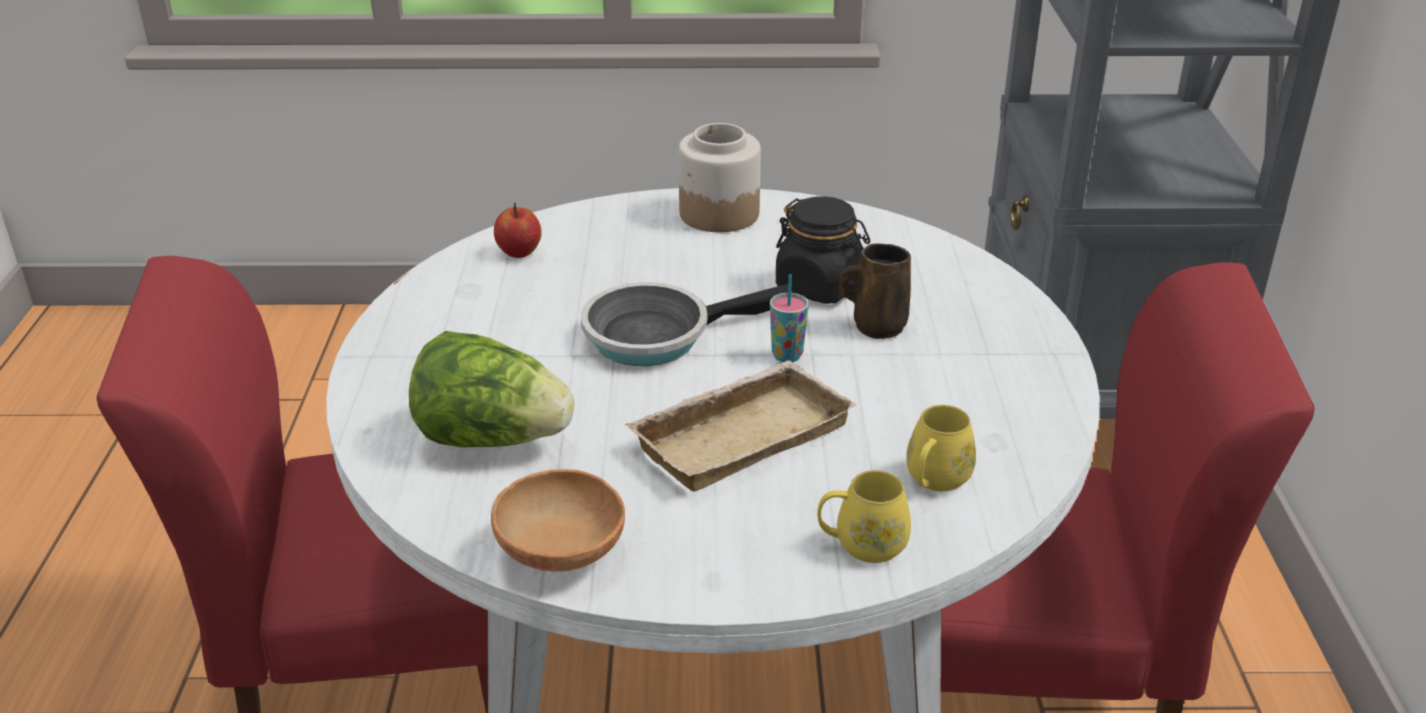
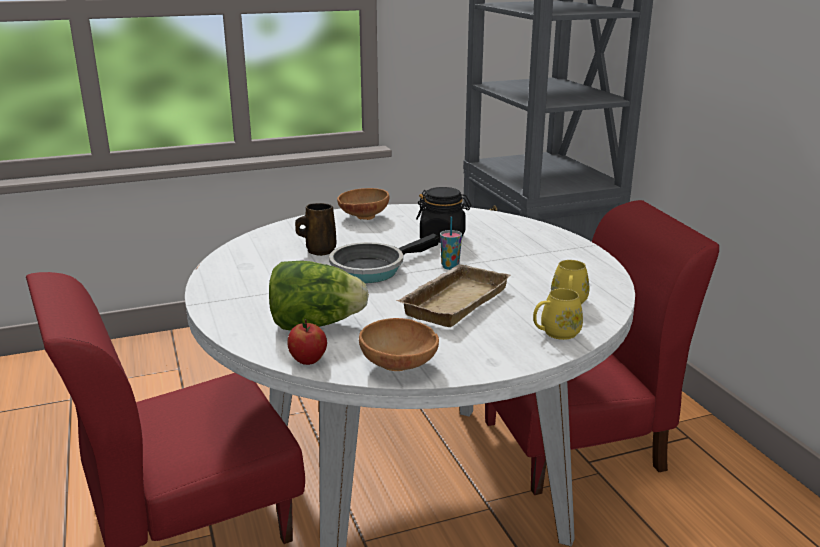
camera: 20 degrees left, 10 degrees down
apple [494,203,541,258] -> apple moved to [288,319,327,365]
jar [678,123,761,232] -> brown bowl [337,188,389,220]
brown mug [839,243,911,339] -> brown mug moved to [295,203,336,256]

